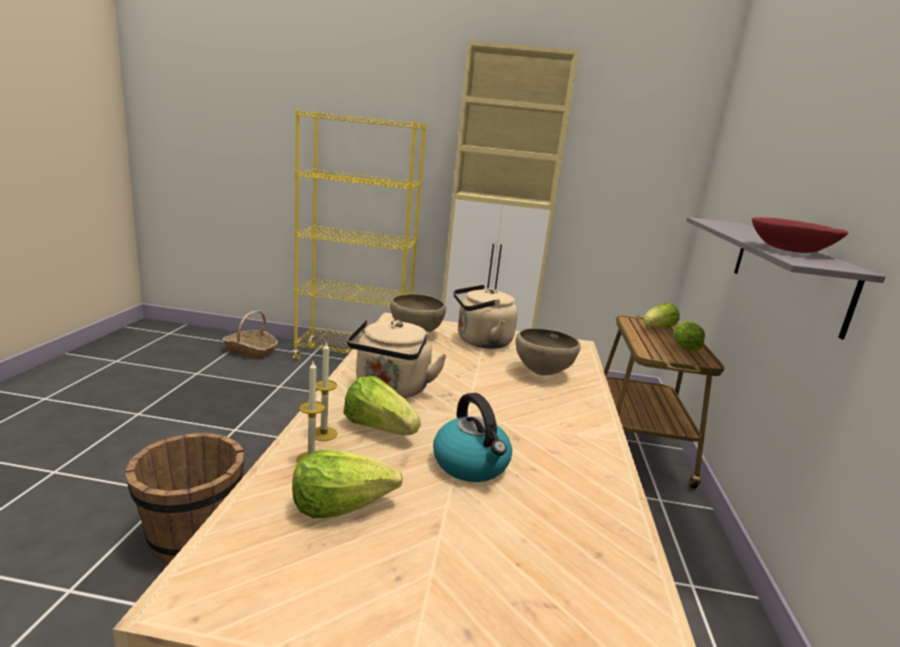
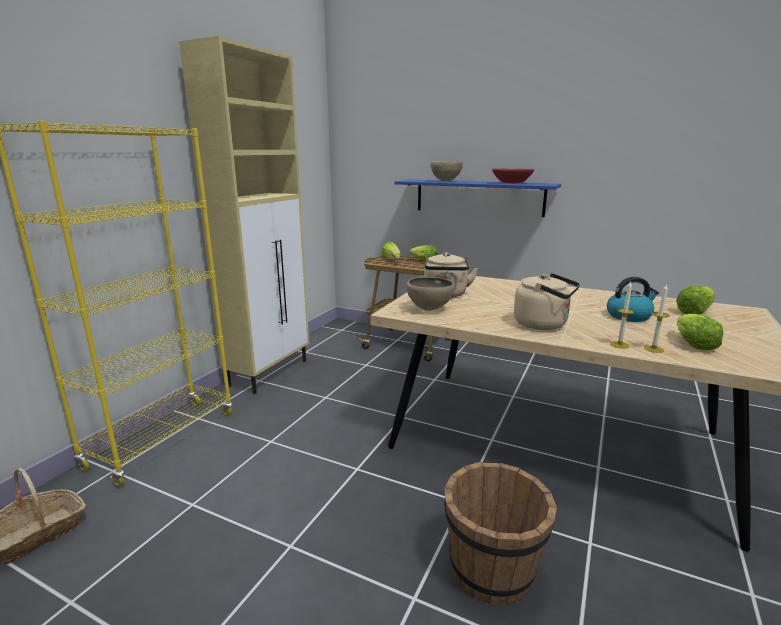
camera: 70 degrees left, 0 degrees up
lettuce [343,376,421,435] -> lettuce moved to [676,286,715,315]
brown bowl [516,328,581,375] -> brown bowl moved to [431,161,463,182]
grey shelf [686,217,886,340] -> blue shelf [394,180,561,217]

